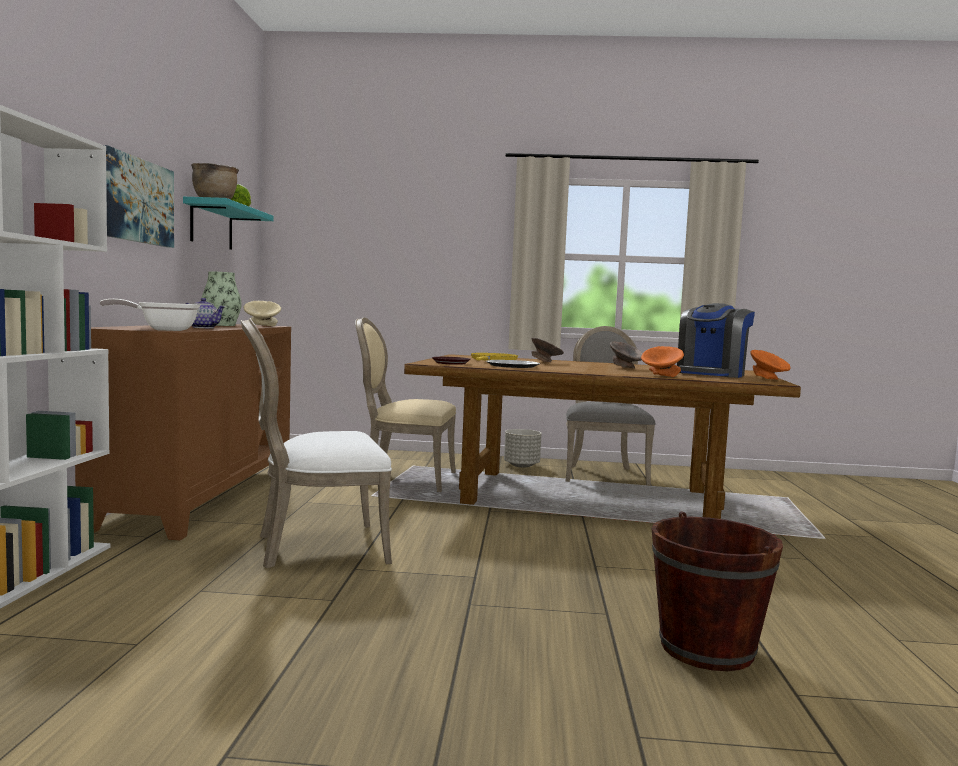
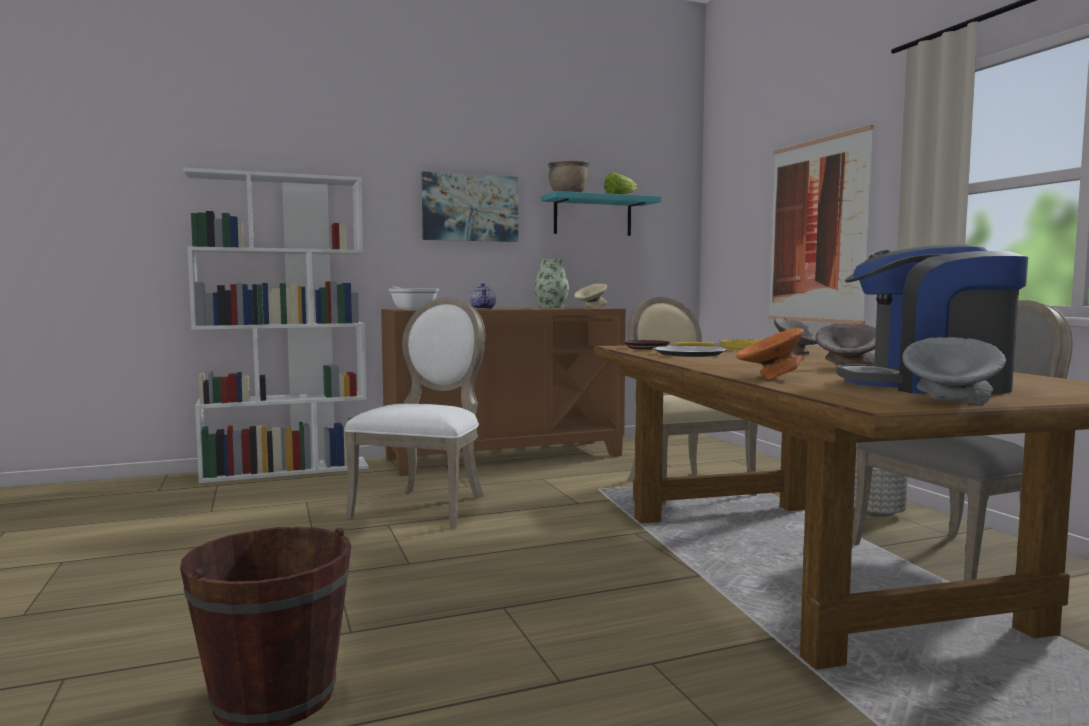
camera: 65 degrees right, 0 degrees up
white chair [240,318,392,568] -> white chair turned 60 degrees clockwise [344,298,486,529]
orange bowl [750,350,791,380] -> grey bowl [902,337,1006,405]
none -> picture [768,125,874,324]

